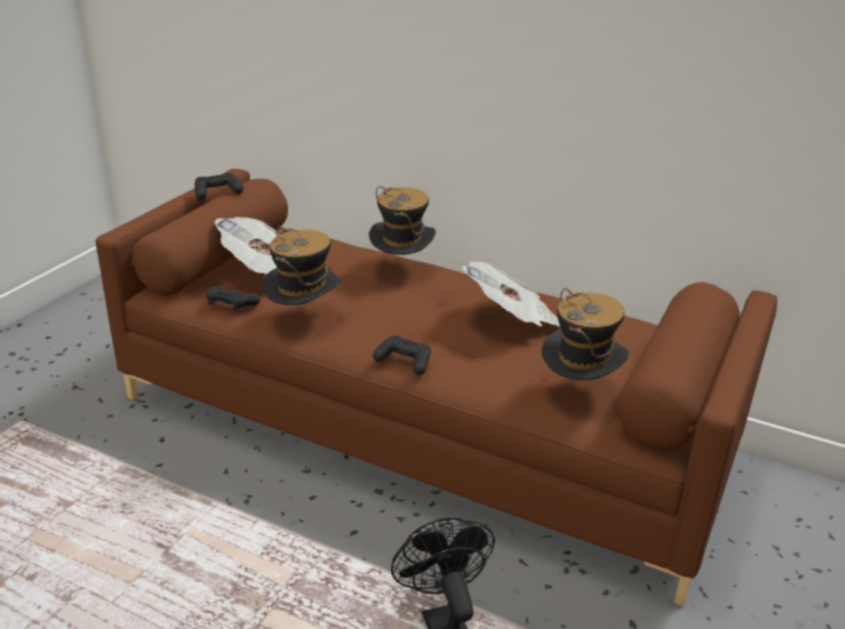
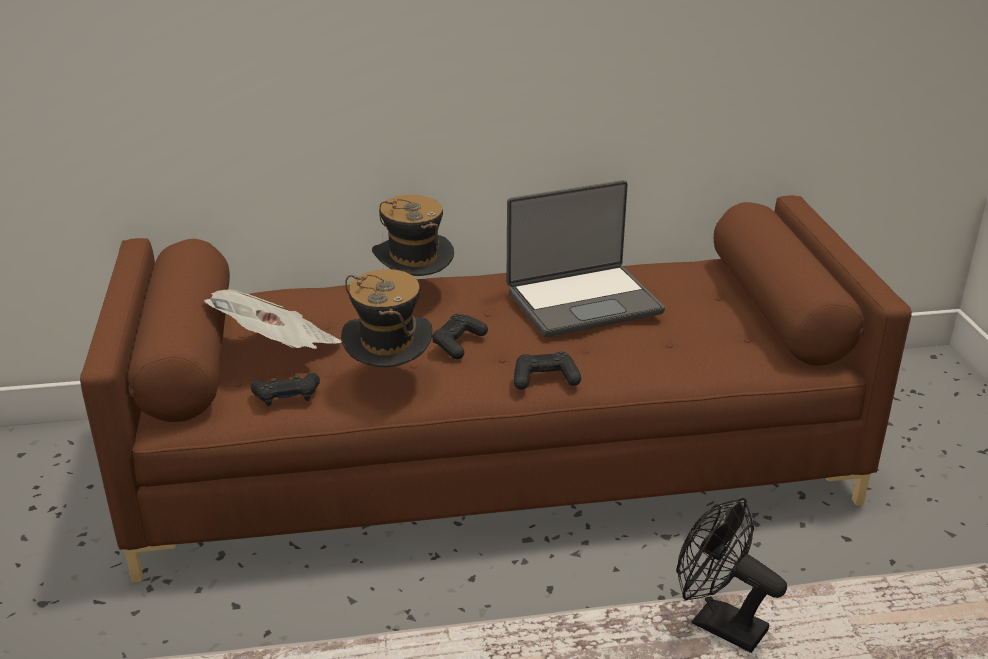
camera: 35 degrees left, 0 degrees up
black game controller [195,173,244,200] -> black game controller moved to [432,314,488,359]
newspaper [461,261,560,326] -> laptop [507,180,665,337]
hat [541,288,629,380] -> none

